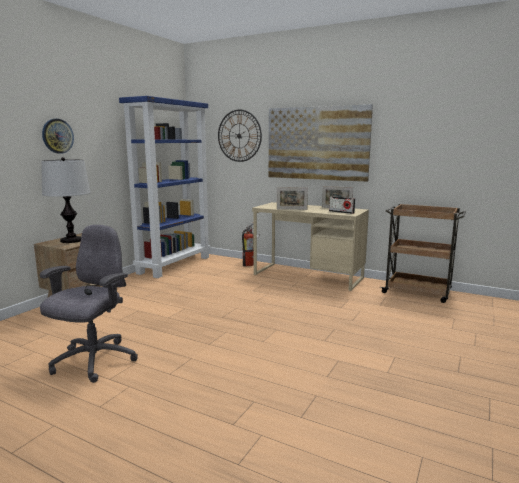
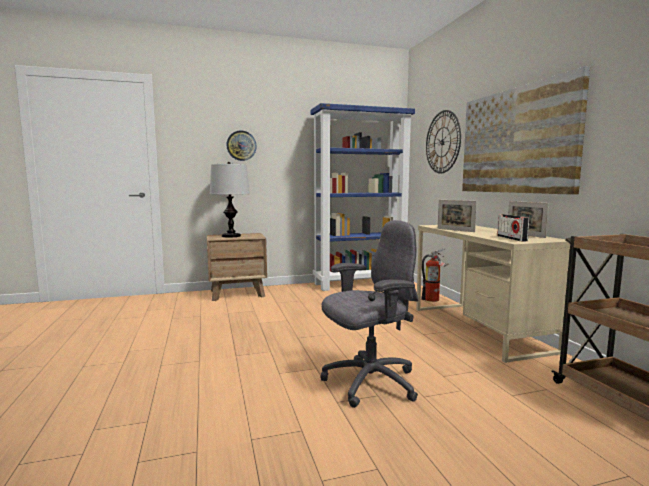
camera: 45 degrees right, 5 degrees down
grey office chair [40,225,138,383] -> grey office chair moved to [321,220,418,408]

